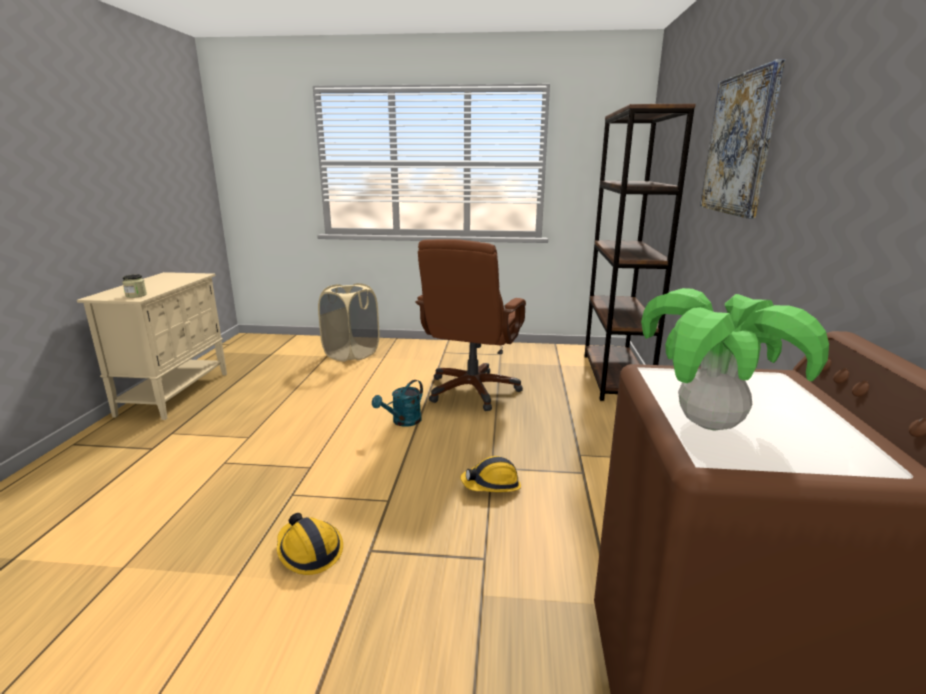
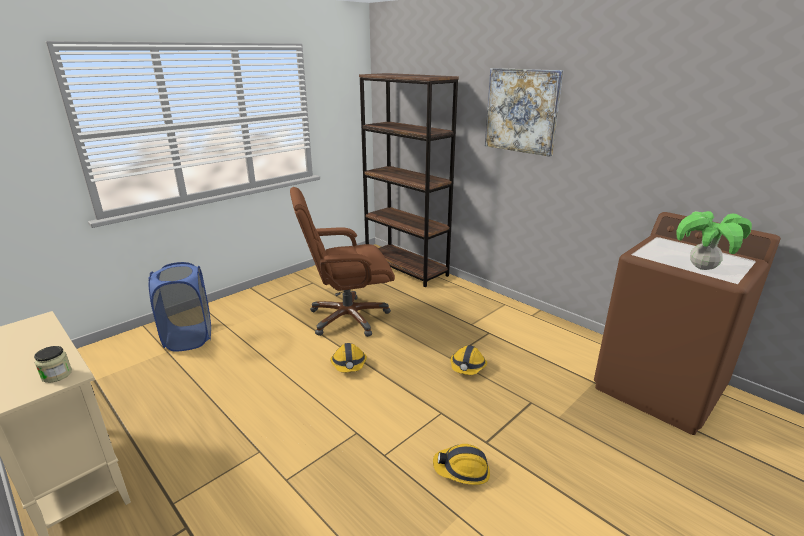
camera: 50 degrees left, 5 degrees up
beige laundry basket [318,283,379,362] -> blue laundry basket [148,262,211,352]
turquoise watering can [372,380,423,427] -> hard hat [330,343,367,372]
brown office chair [415,239,526,411] -> brown office chair turned 105 degrees clockwise [290,187,395,337]

